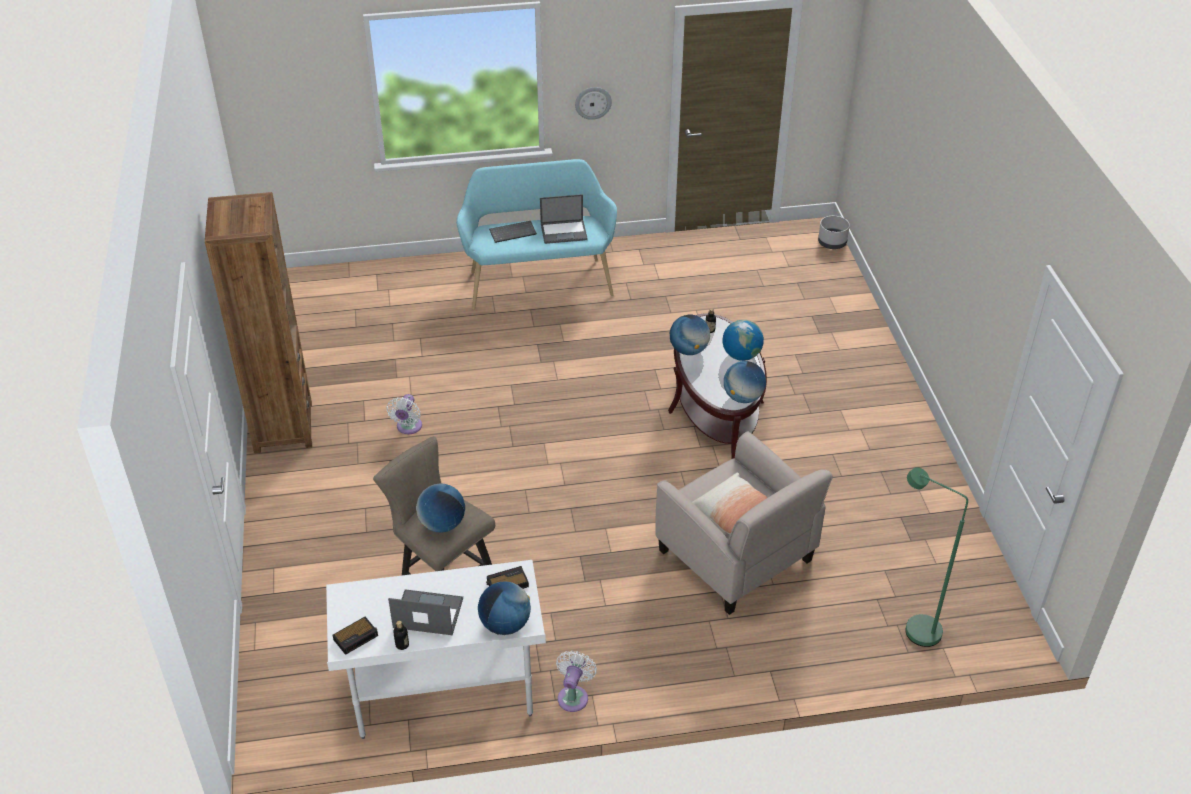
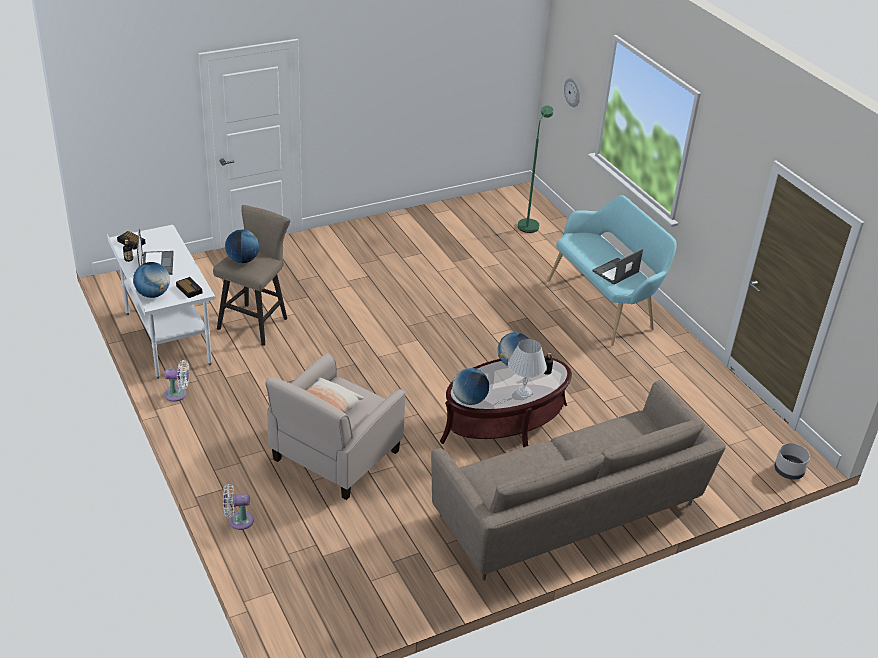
camera: 70 degrees right, 5 degrees down
brown bookcase [205,192,312,454] -> none
white fan [386,394,422,434] -> white fan moved to [223,484,254,530]
keyboard [489,221,537,243] -> none
laptop [540,194,588,244] -> laptop turned 75 degrees clockwise [593,249,643,285]
wall clock [575,87,612,120] -> wall clock moved to [564,78,580,107]
globe [722,320,764,361] -> white table lamp [508,339,547,400]
green floor lamp [905,467,968,647] -> green floor lamp moved to [518,106,553,233]
none -> beige sofa [431,380,726,581]

